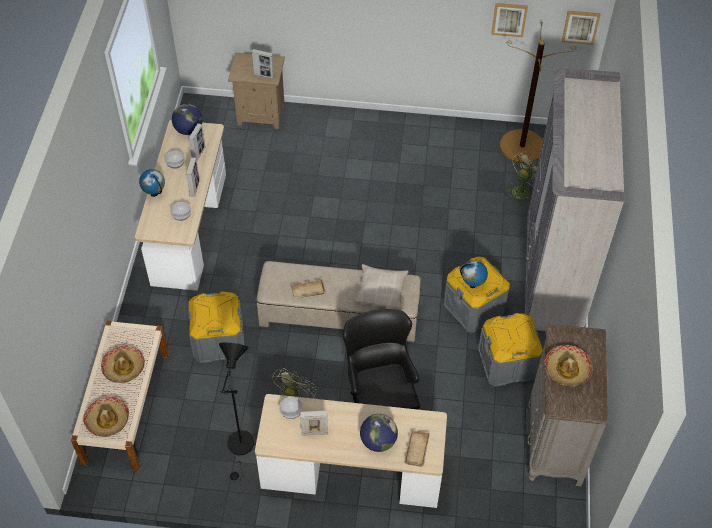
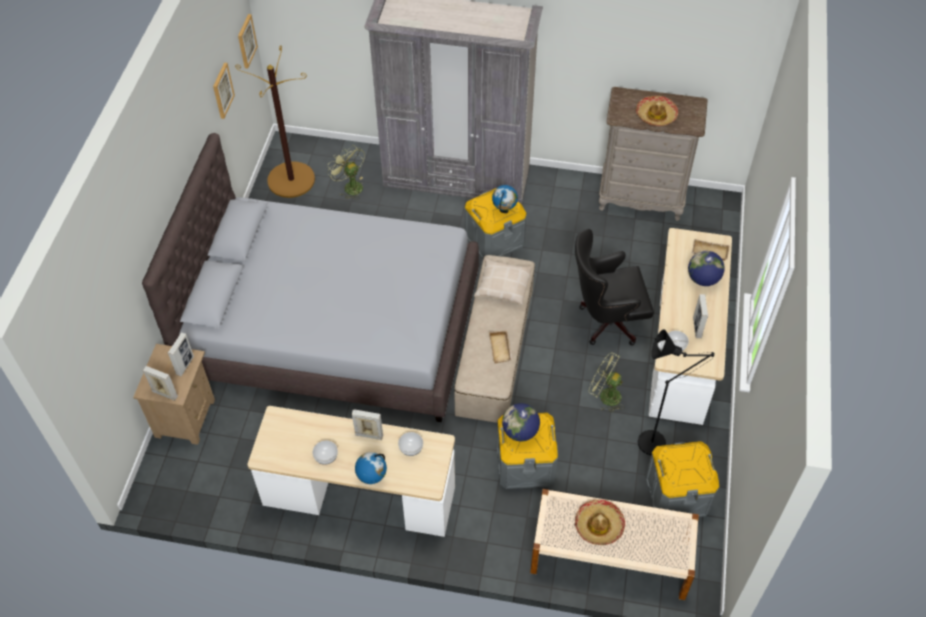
camera: 85 degrees left, 0 degrees up
hat [83,397,129,437] -> none
globe [172,104,203,135] -> globe moved to [502,403,540,441]
picture frame [188,123,205,160] -> picture frame moved to [143,366,178,401]
grey storage box [478,313,543,387] -> grey storage box moved to [646,441,719,521]
none -> grey bed [142,133,479,422]

